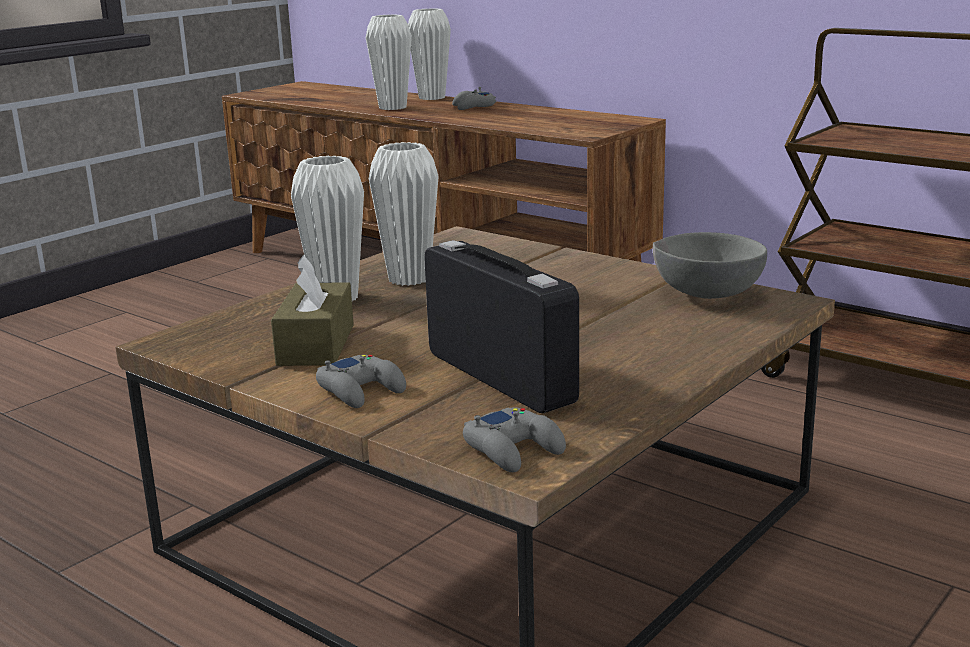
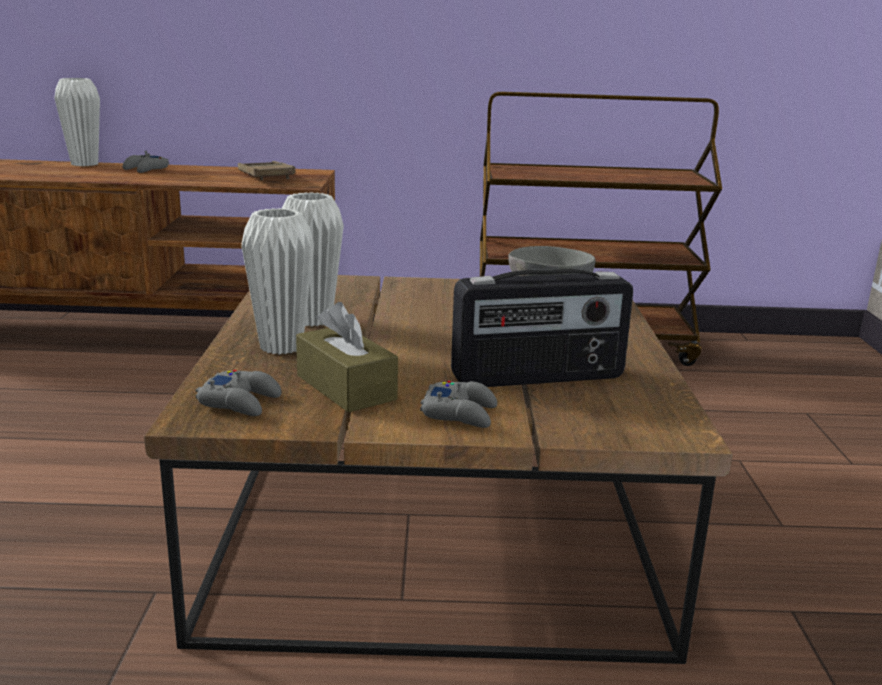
camera: 40 degrees left, 0 degrees up
white vase [366,14,412,110] -> none
radio [424,240,579,413] -> radio turned 150 degrees clockwise [451,269,633,387]
grey game controller [463,408,566,472] -> grey game controller moved to [195,370,282,416]
none -> brown tray [238,161,295,180]

